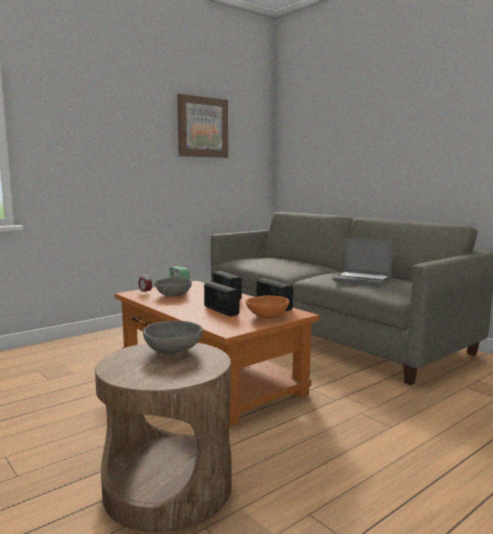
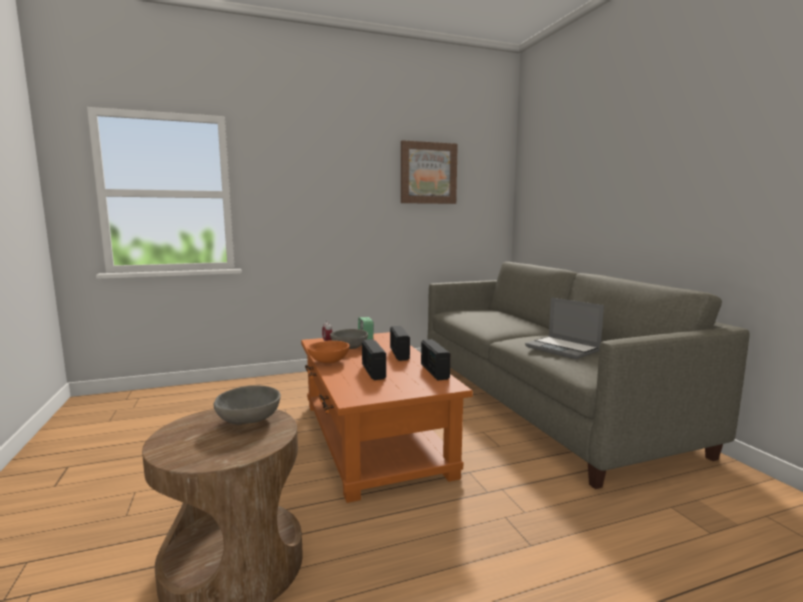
camera: 20 degrees right, 0 degrees up
orange bowl [246,295,290,318] -> orange bowl moved to [307,341,350,363]

